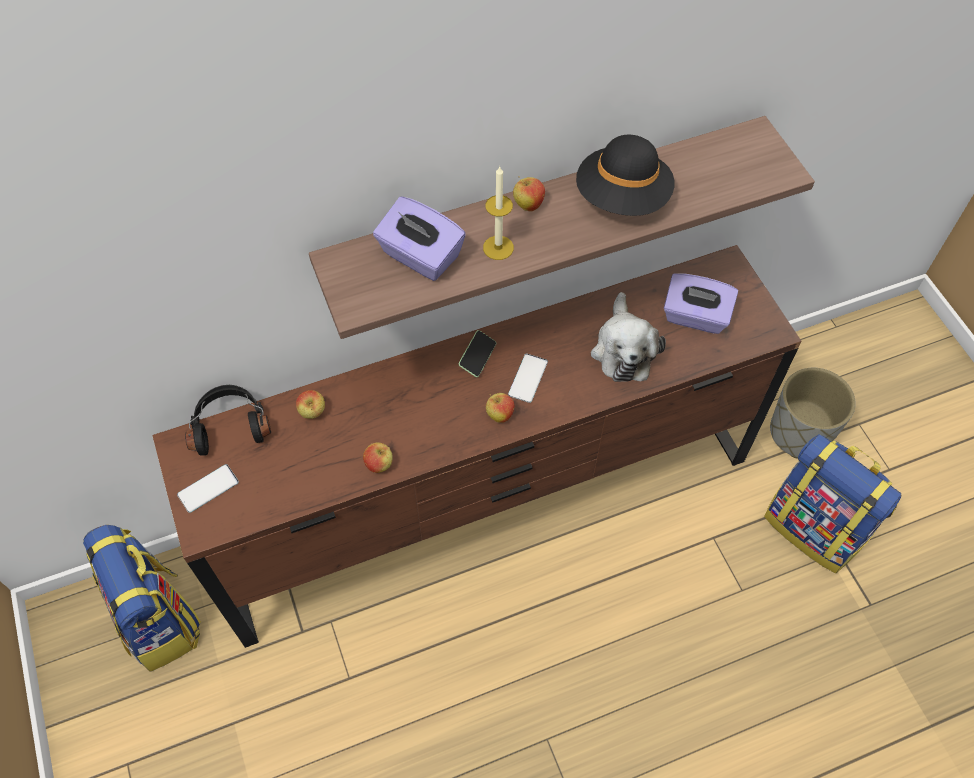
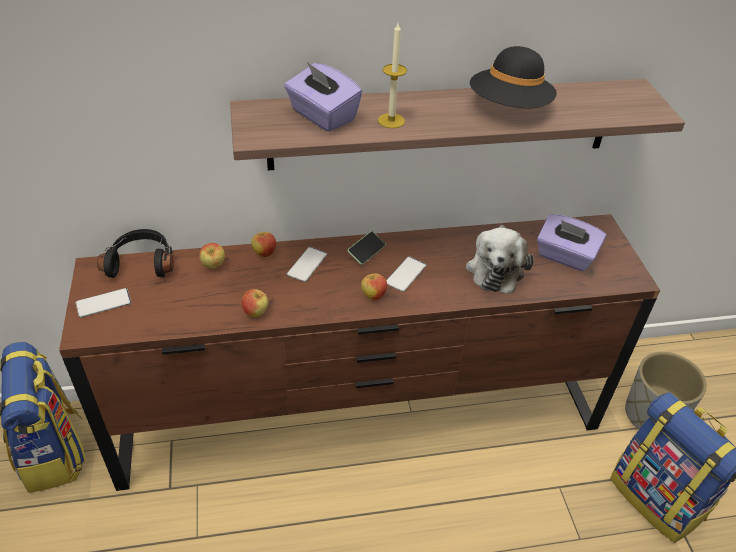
camera: 10 degrees right, 15 degrees down
apple [513,176,545,212] -> apple moved to [251,229,276,258]
none -> phone [287,247,327,282]

